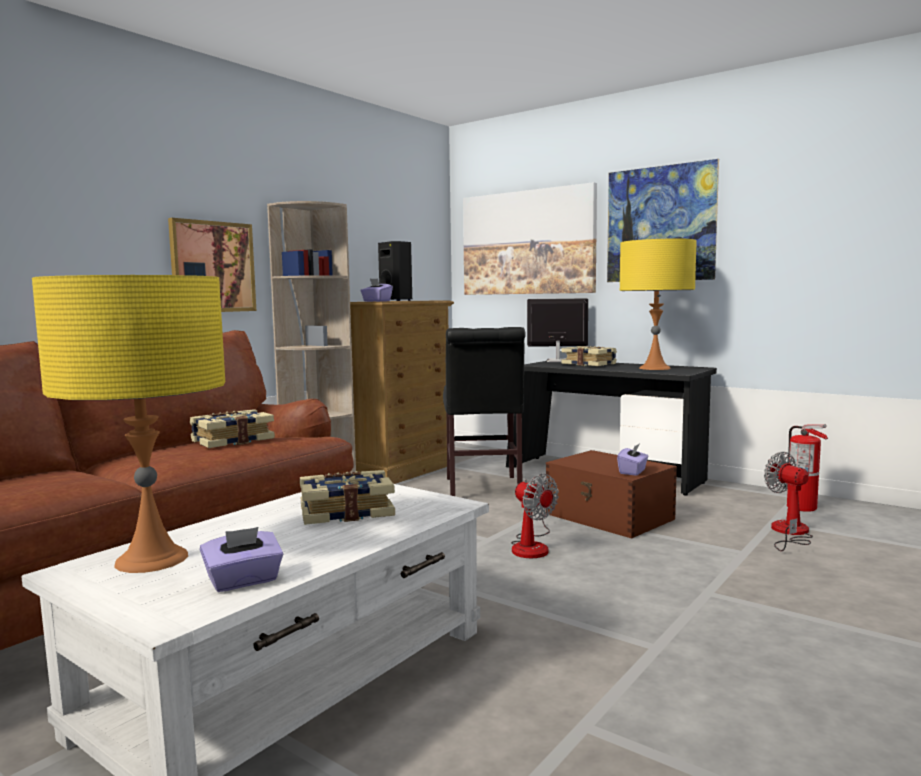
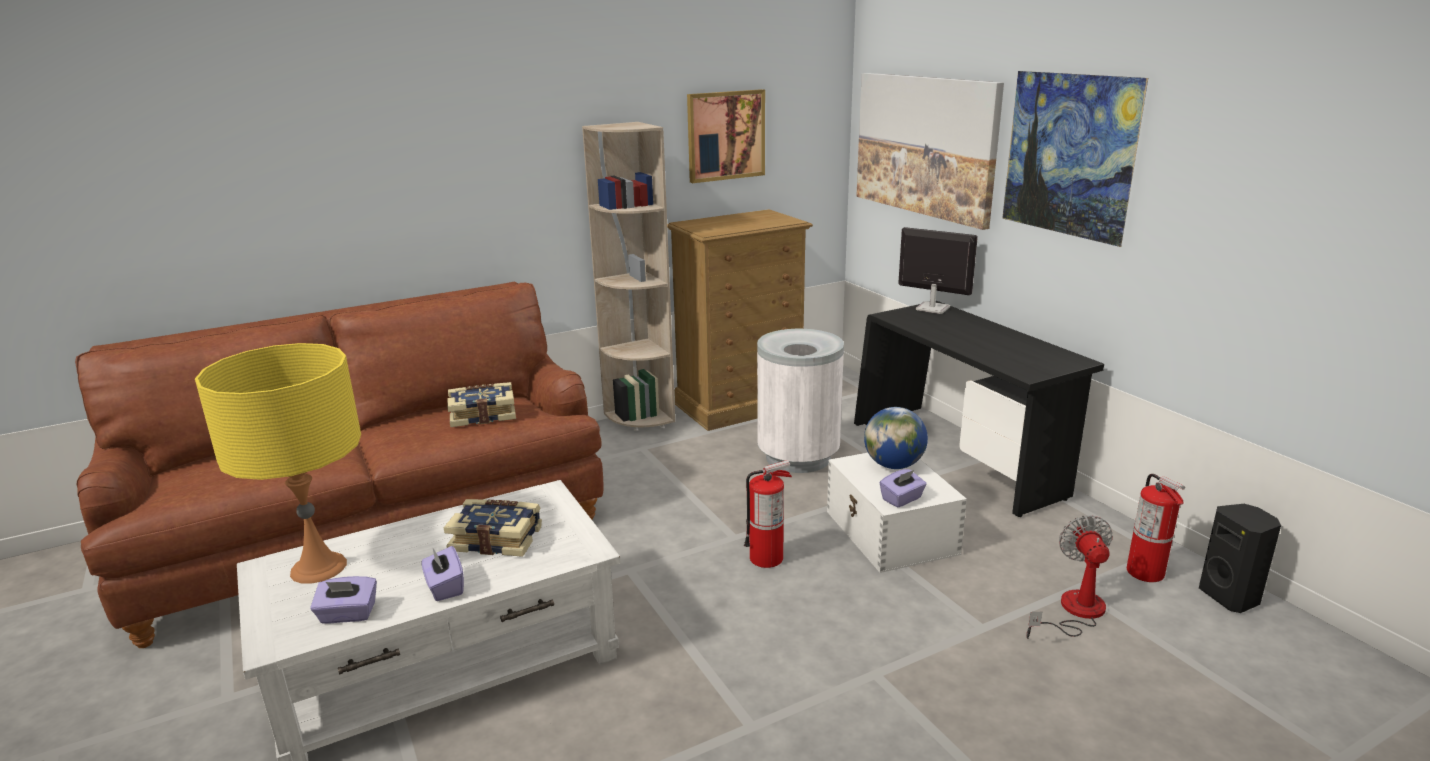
camera: 25 degrees right, 15 degrees up
picture [168,218,256,312] -> picture moved to [687,89,765,183]
purple tissue box [360,278,393,302] -> purple tissue box moved to [422,546,464,601]
black speaker [378,241,412,301] -> black speaker moved to [1199,504,1281,613]
black chair [443,327,526,496] -> white trash can [757,329,844,473]
fan [511,474,559,558] -> fire extinguisher [744,460,792,568]
brown storage box [546,450,677,539] -> white storage box [827,453,967,573]
book [562,346,617,366] -> none
yellow table lamp [620,238,697,370] -> none
none -> globe [864,407,928,469]

